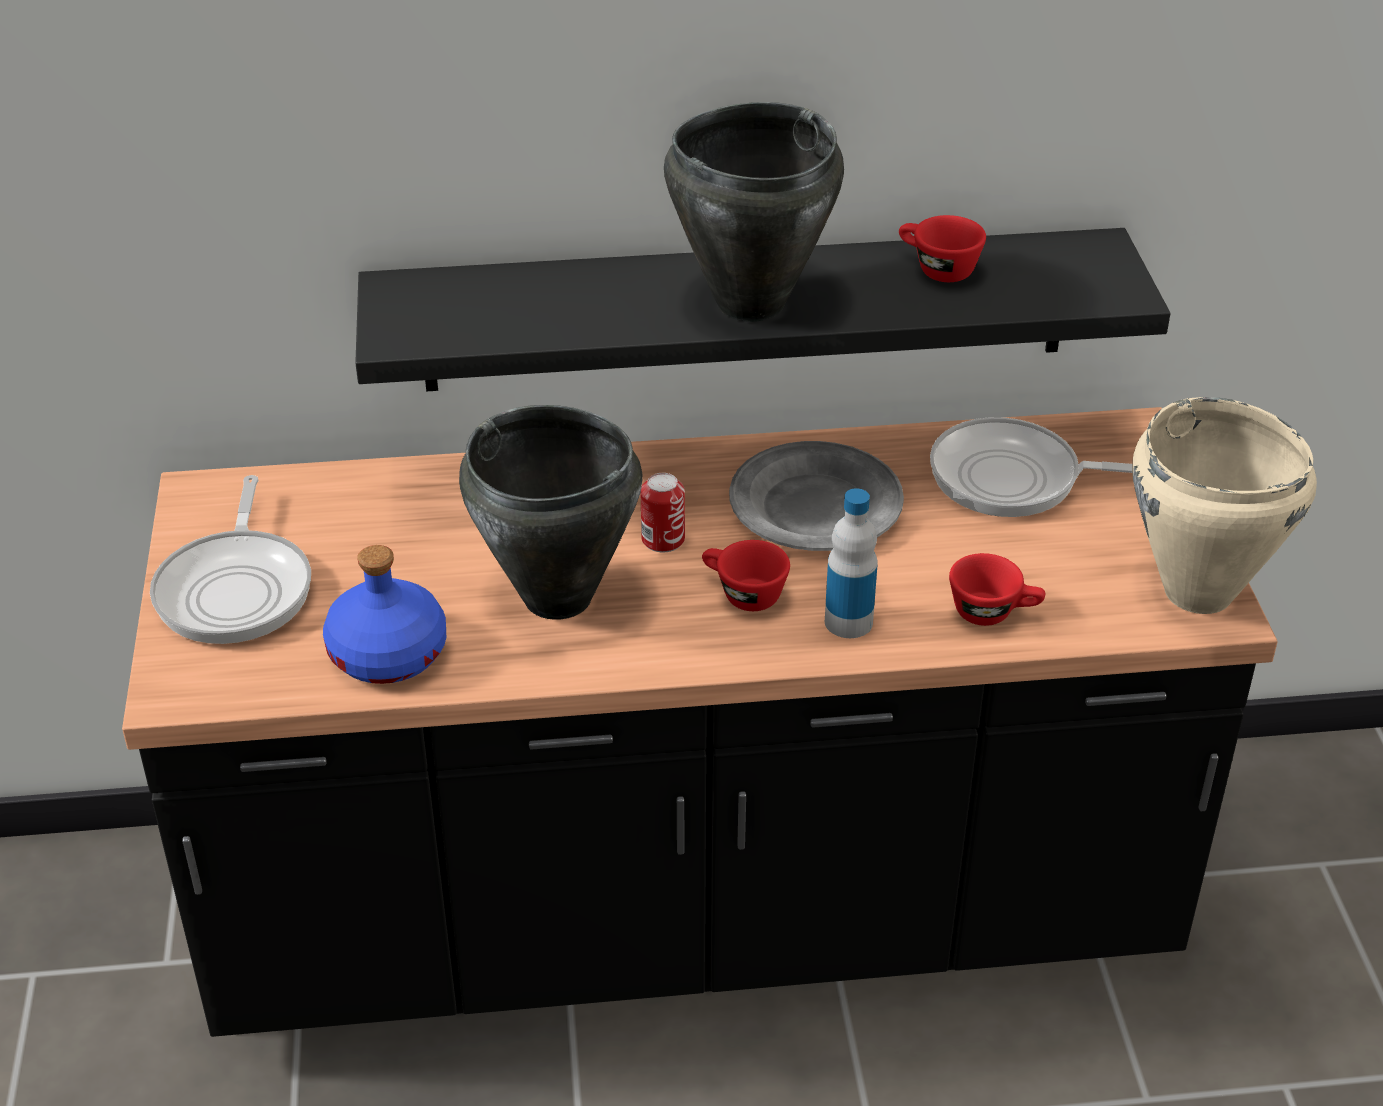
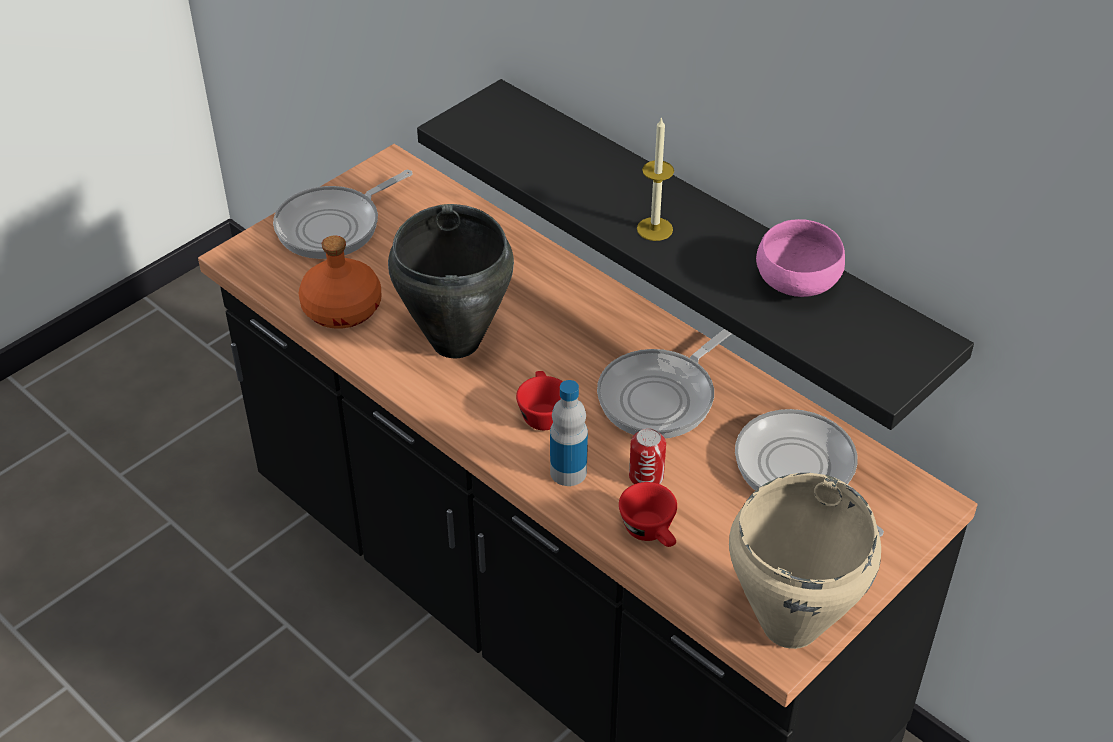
camera: 50 degrees right, 5 degrees up
blue bottle [323,545,446,684] -> orange bottle [299,235,381,329]
can [641,473,685,552] -> can moved to [629,428,666,484]
black cooking pot [664,102,844,322] -> candle [637,117,674,241]
grey plate [729,441,904,551] -> frying pan [597,329,732,438]
red cup [899,215,986,282] -> pink bowl [756,219,845,297]

